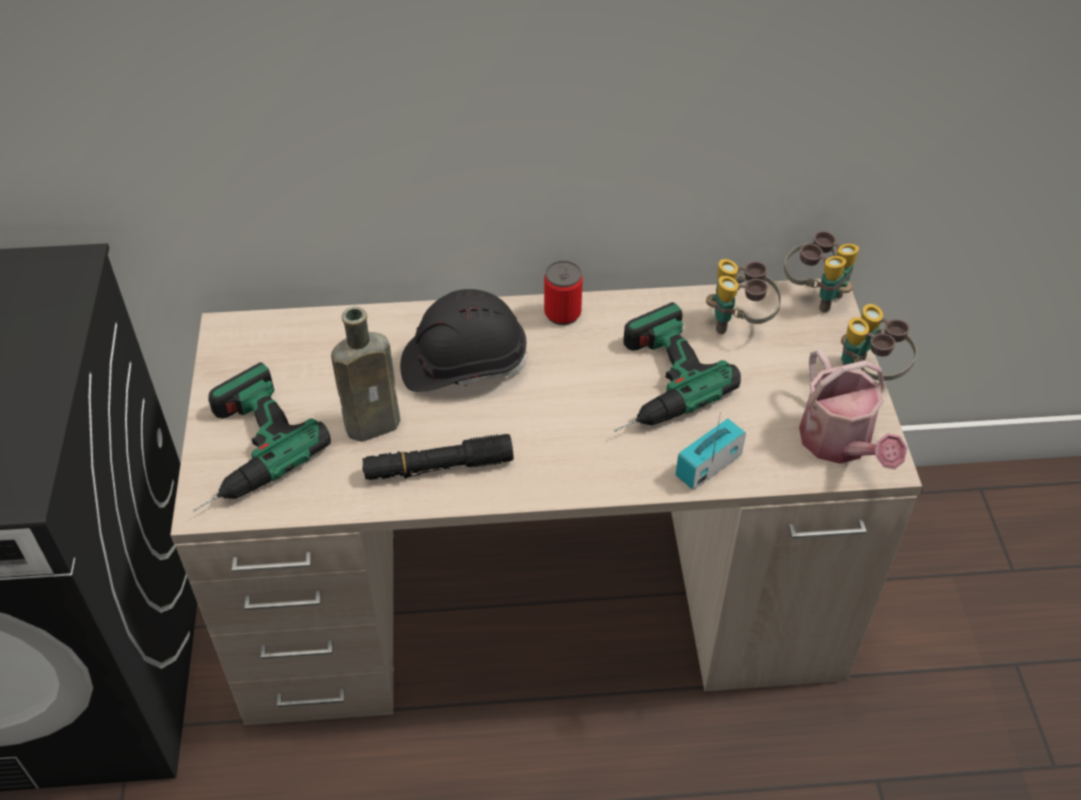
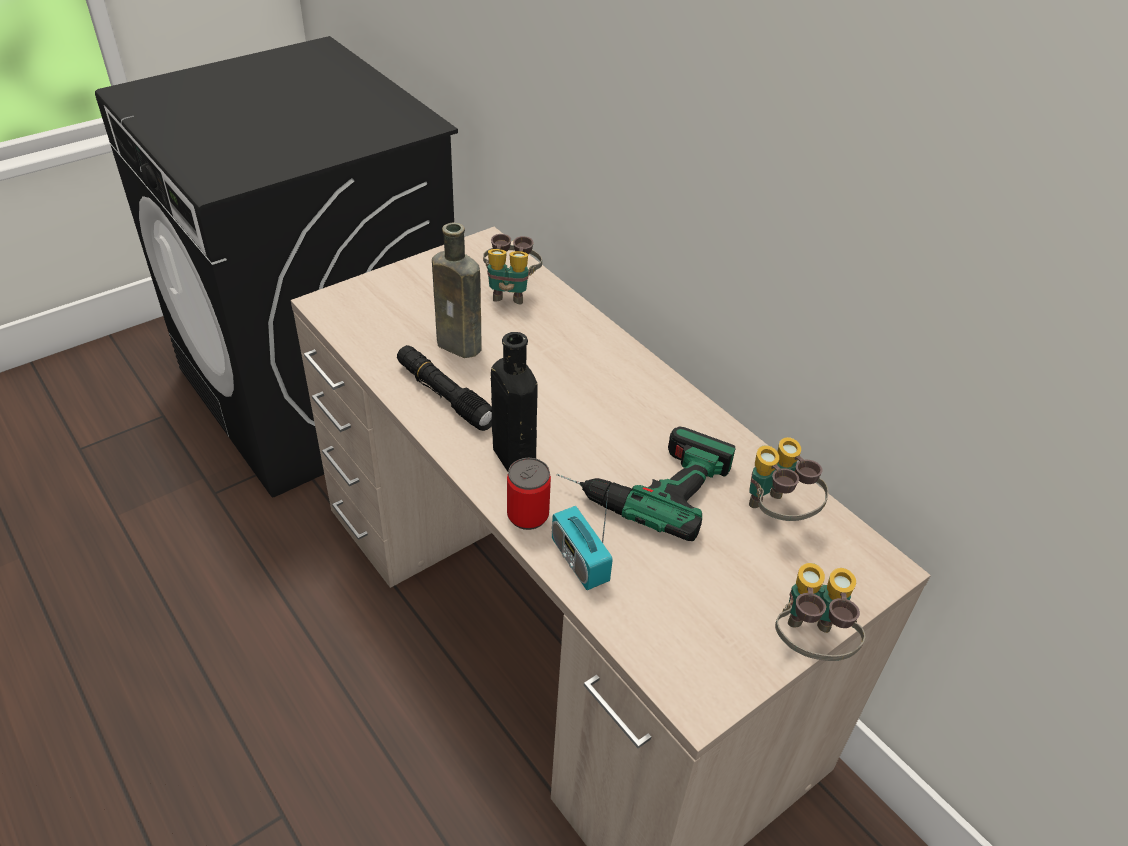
camera: 55 degrees right, 5 degrees down
power drill [193,362,331,511] -> none
black hard hat [400,289,527,392] -> none
can [544,261,583,325] -> can moved to [507,458,551,530]
radio [676,412,746,490] -> radio turned 135 degrees counterclockwise [552,494,613,590]
binoculars [784,231,859,312] -> binoculars moved to [483,234,542,304]
watering can [799,350,907,470] -> none
none -> black bottle [491,332,538,472]

